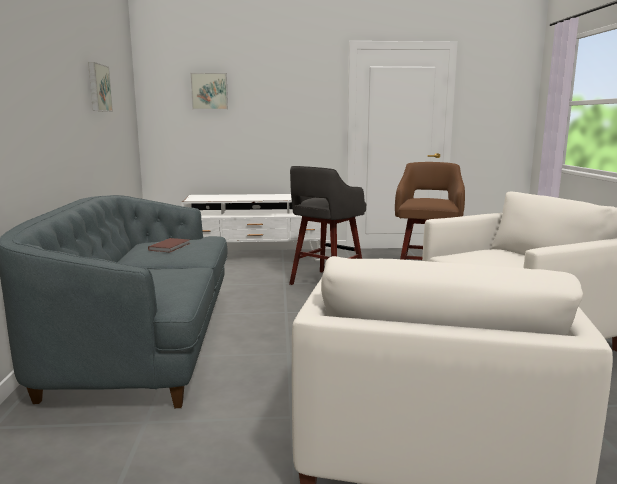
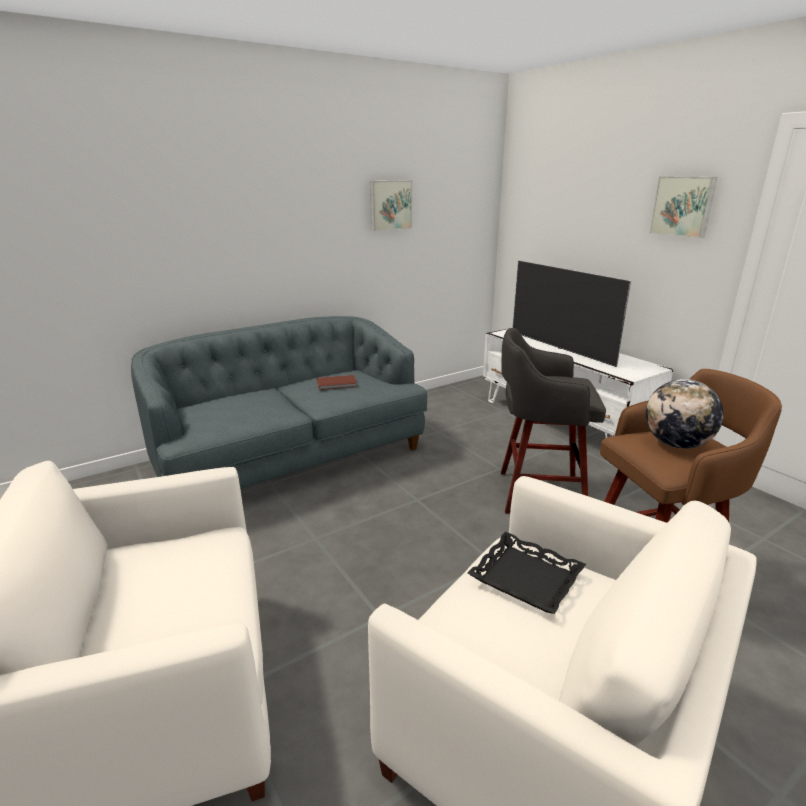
camera: 60 degrees right, 10 degrees up
picture [190,73,228,110] -> picture moved to [649,176,717,238]
none -> black tray [468,532,586,614]
none -> television [512,260,632,367]
none -> globe [646,379,724,449]

